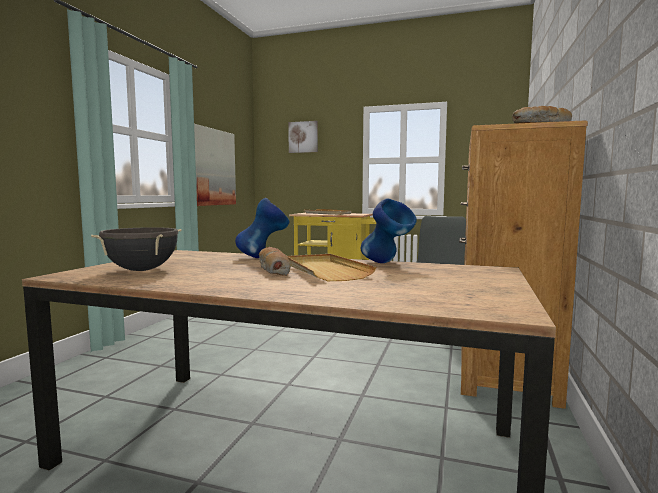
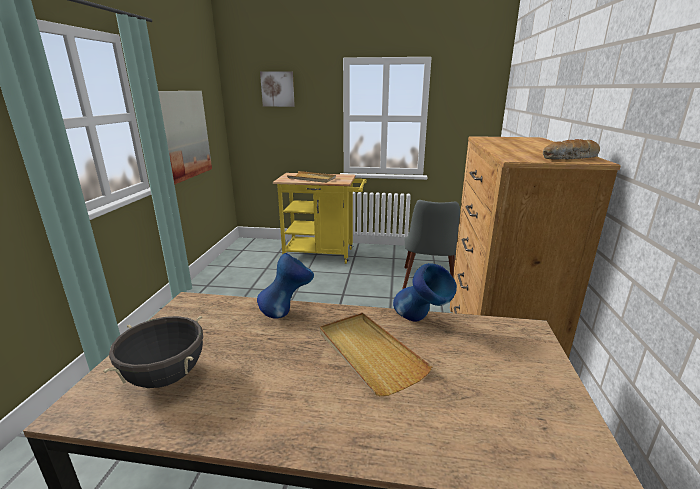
camera: 10 degrees left, 15 degrees up
bread [259,247,290,276] -> none

